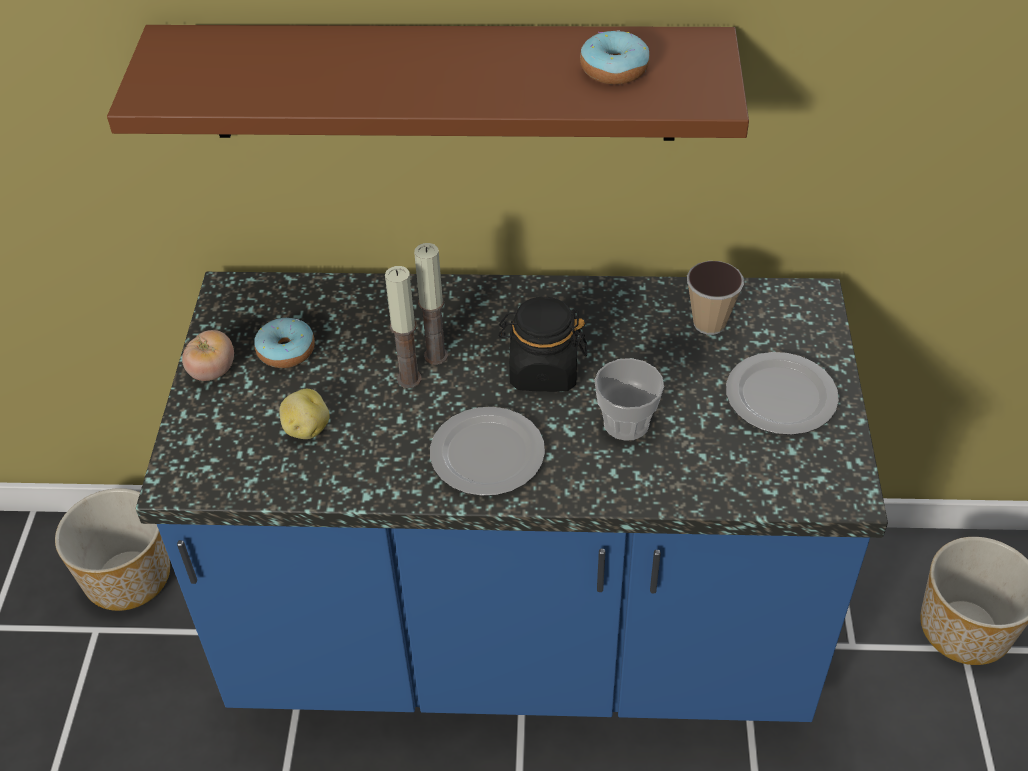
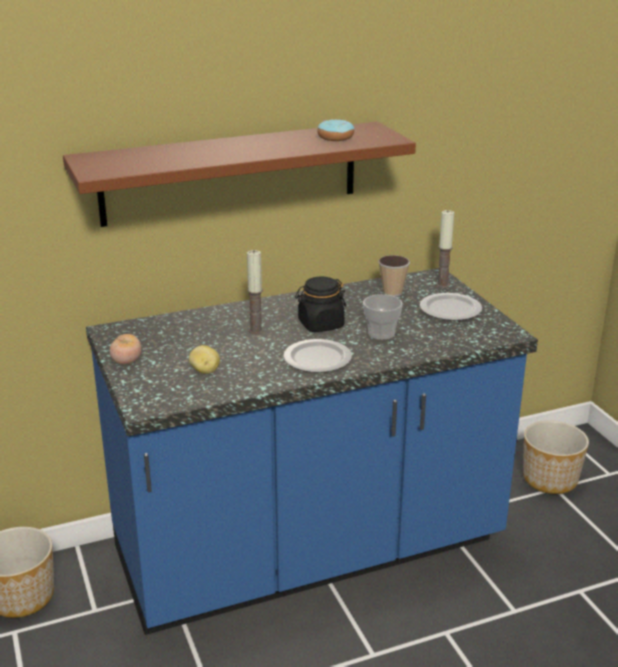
camera: 25 degrees left, 20 degrees down
donut [254,318,315,368] -> none
candle [385,266,422,388] -> candle moved to [436,210,454,288]

